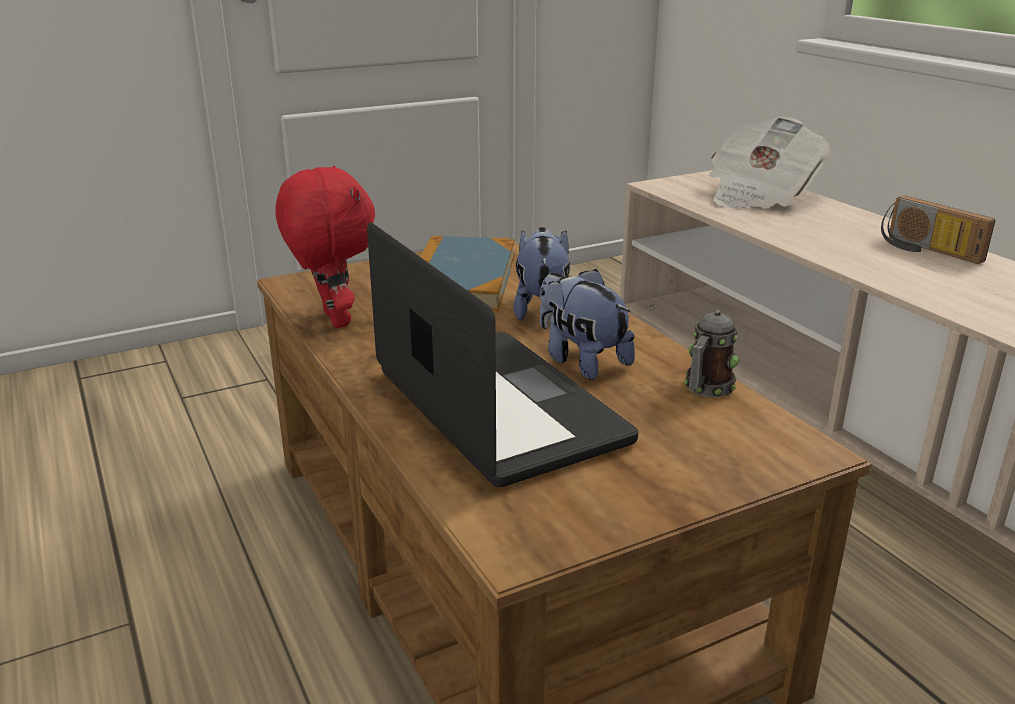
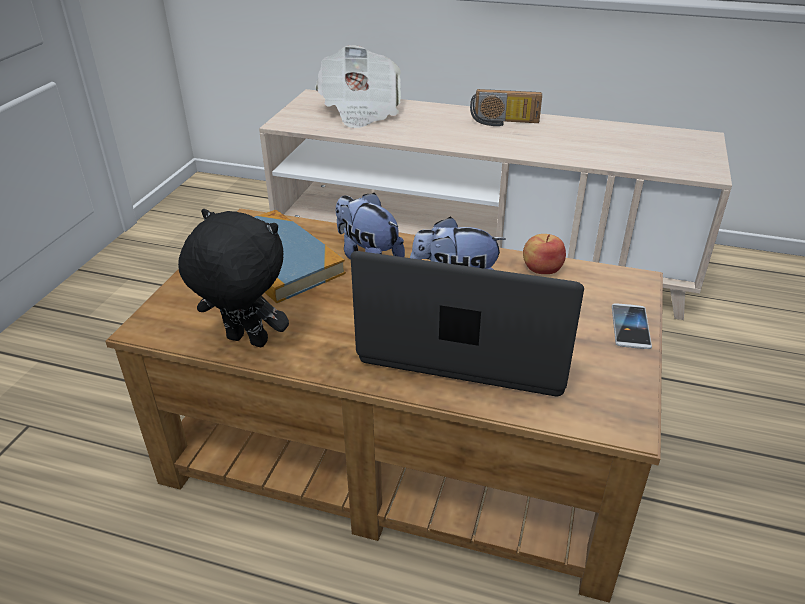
camera: 45 degrees left, 10 degrees up
red plush toy [275,165,375,328] -> black plush toy [178,209,289,347]
mug [684,310,738,397] -> apple [523,234,566,274]
none -> phone [612,303,652,349]

